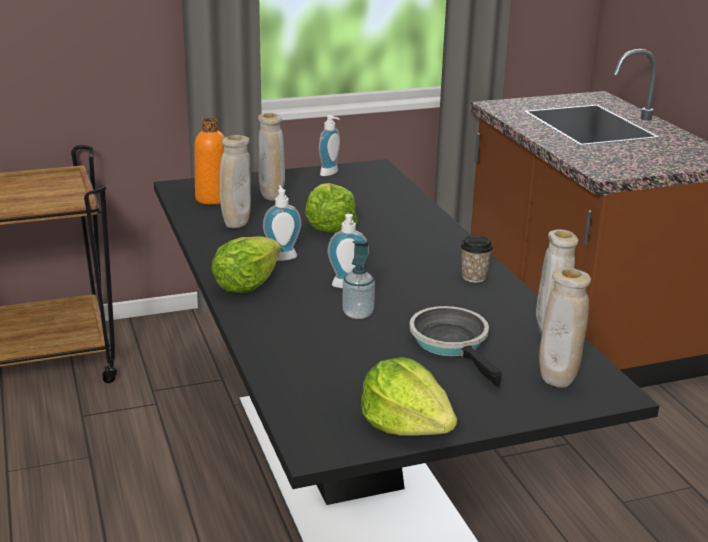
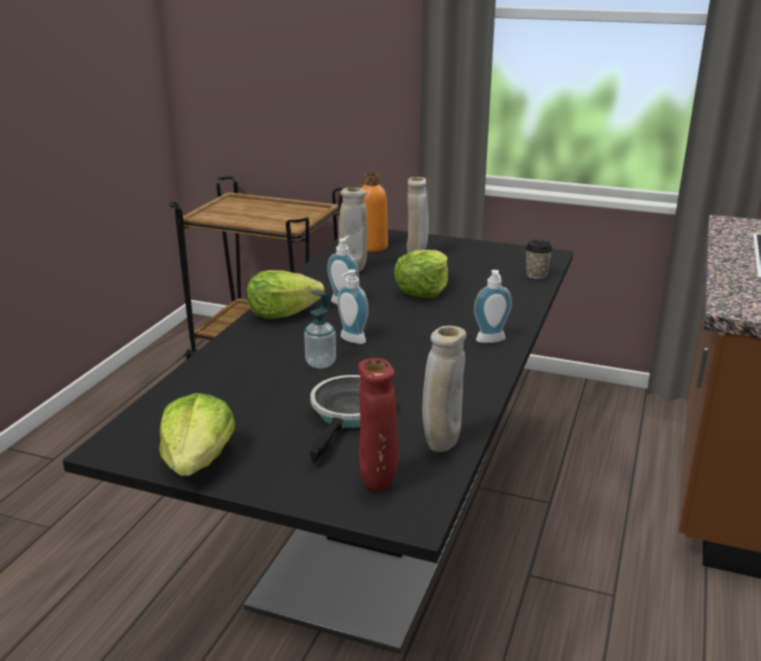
camera: 40 degrees right, 0 degrees up
soap dispenser [319,115,340,176] -> soap dispenser moved to [474,270,512,343]
cup [461,235,493,283] -> cup moved to [525,240,553,279]
beige vase [539,267,591,388] -> red vase [358,358,398,492]

